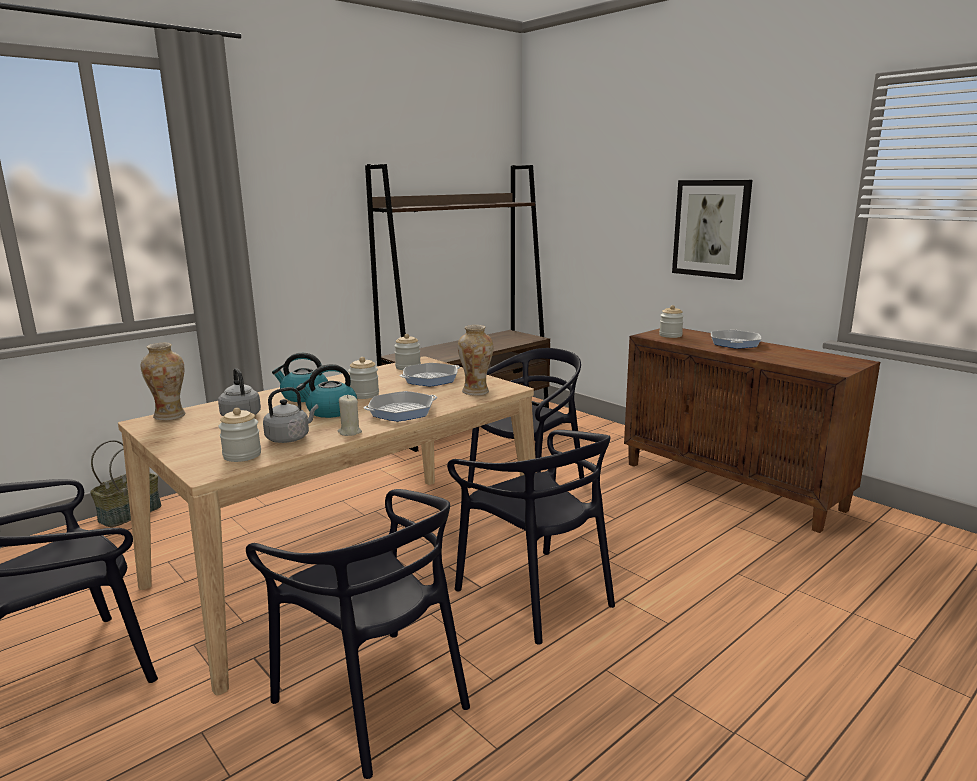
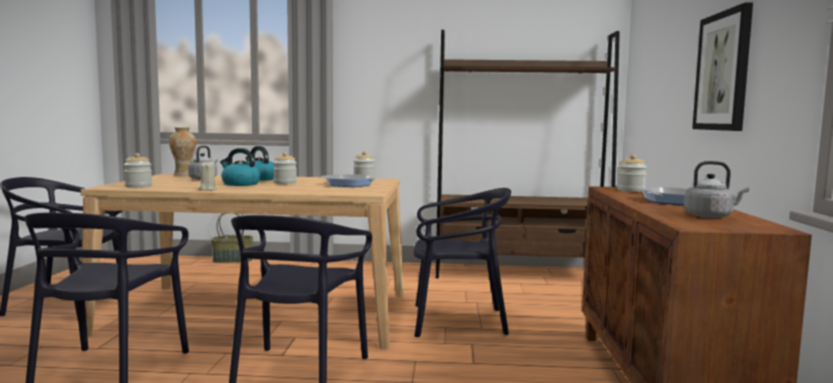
camera: 45 degrees right, 10 degrees down
grey kettle [263,387,319,443] -> grey kettle moved to [684,161,749,218]
frying pan [364,391,437,422] -> none
vase [458,325,493,396] -> none

